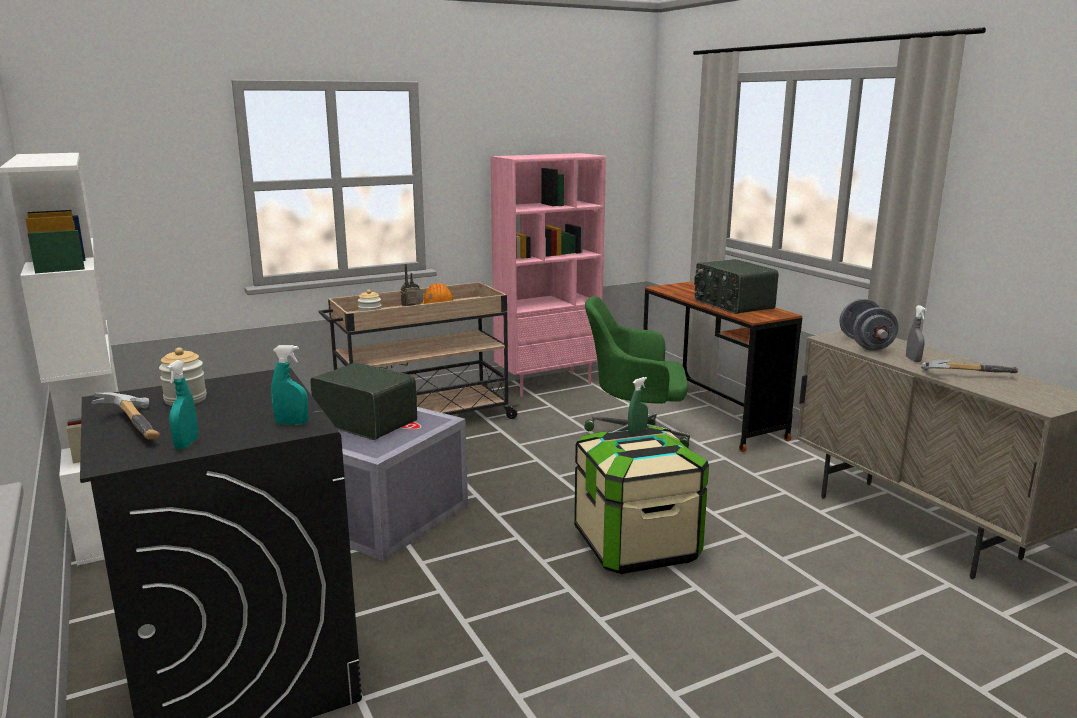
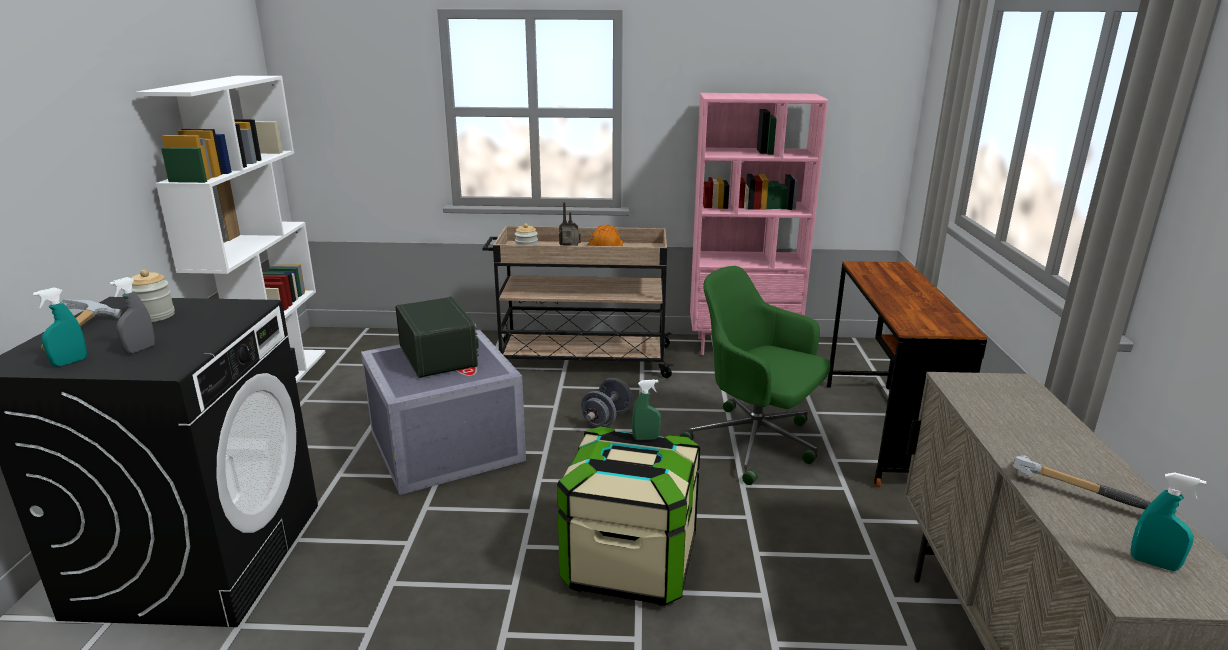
camera: 30 degrees right, 5 degrees up
turquoise spray bottle [271,345,308,425] -> turquoise spray bottle moved to [1131,472,1206,571]
radio [694,259,778,314] -> none
grey dumbbell [839,299,899,351] -> grey dumbbell moved to [581,378,633,427]
grey spray bottle [906,305,927,362] -> grey spray bottle moved to [109,277,155,354]

